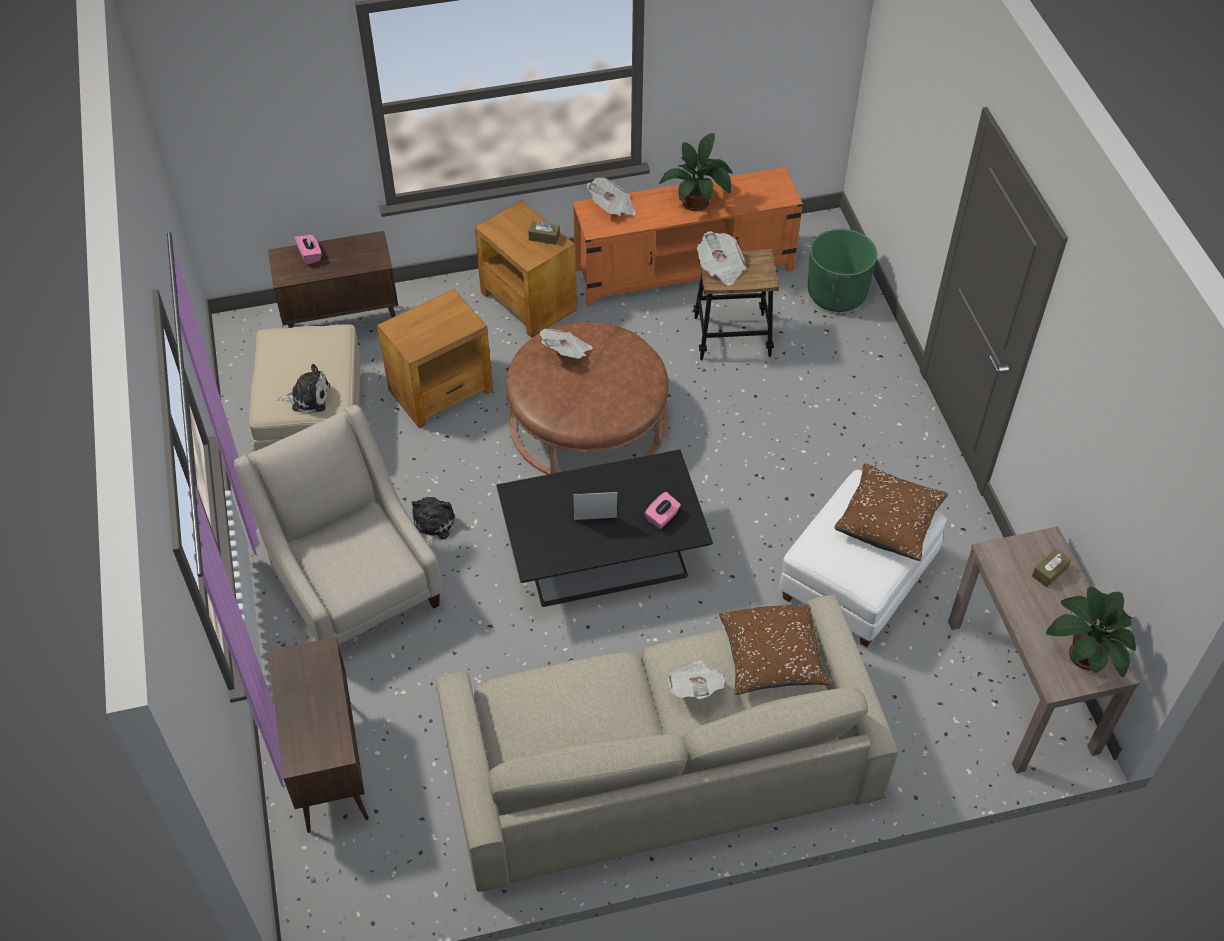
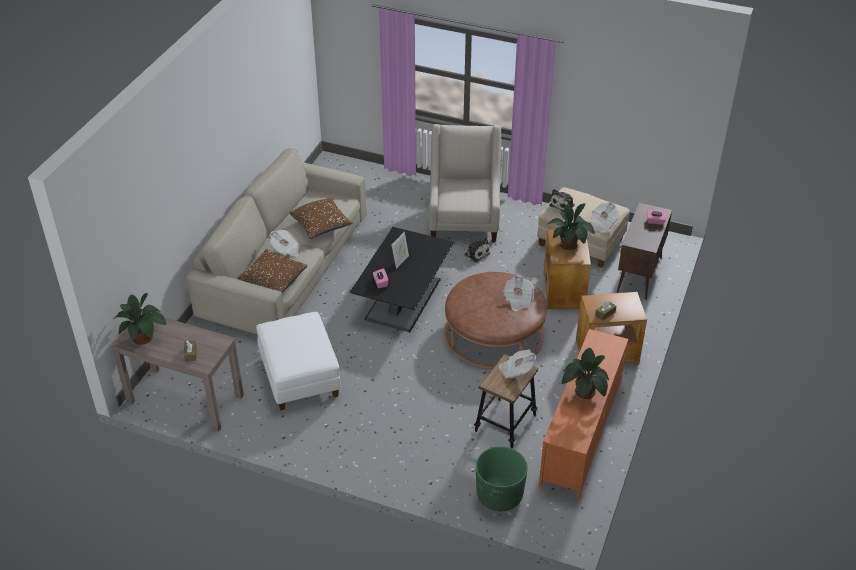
camera: 125 degrees right, 10 degrees down
beige armchair [234,405,443,645] -> beige armchair turned 90 degrees counterclockwise [429,124,501,242]
brown cabinet [268,637,369,833] -> none
newspaper [587,177,636,216] -> newspaper moved to [590,202,620,232]
brown pillow [834,463,948,561] -> brown pillow moved to [290,198,353,239]
none -> potted plant [547,203,595,250]

